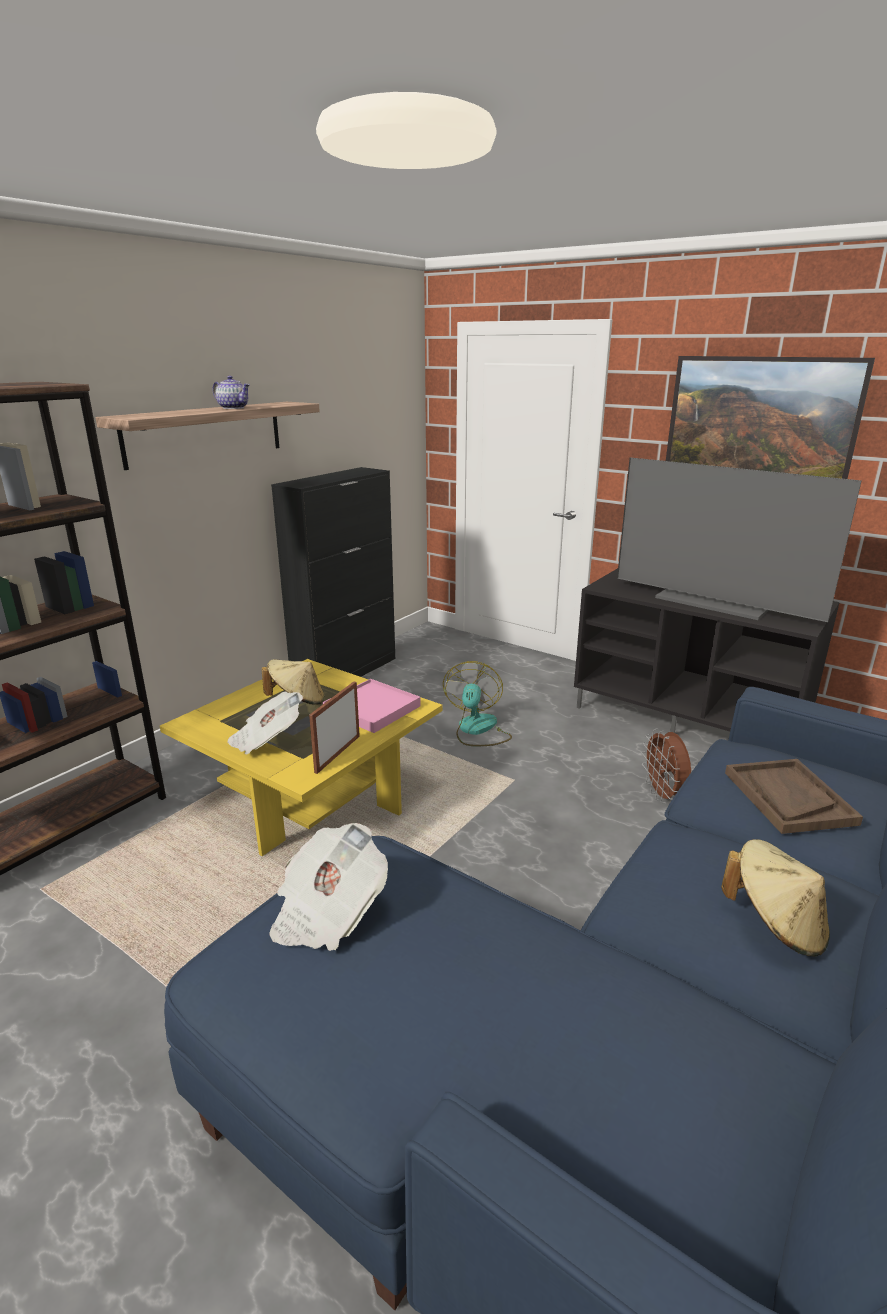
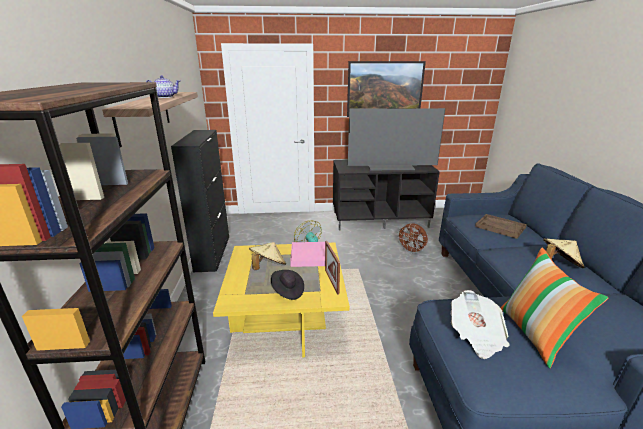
camera: 40 degrees left, 0 degrees up
newspaper [227,692,303,754] -> black hat [271,270,304,300]
none -> pillow [501,248,609,368]

